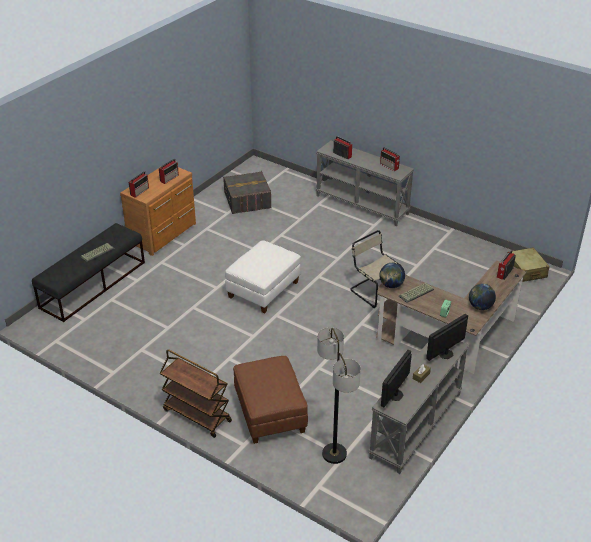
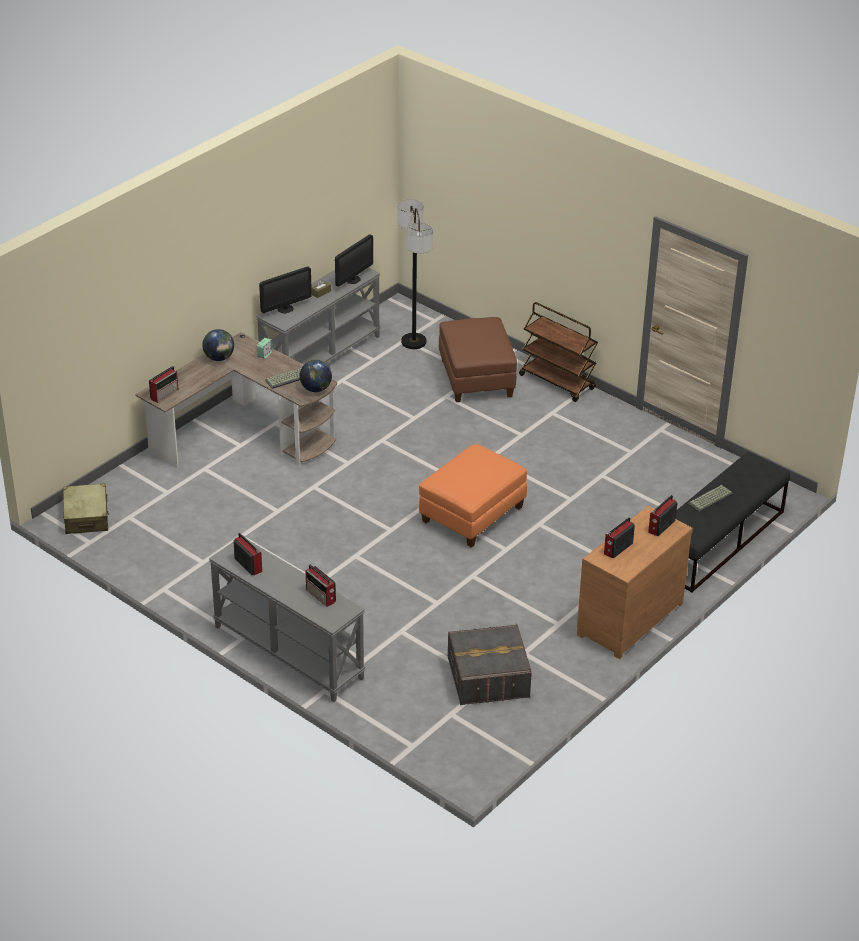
camera: 175 degrees left, 0 degrees up
white ottoman [225,240,301,314] -> orange ottoman [419,444,527,548]
beige chair [351,230,404,308] -> none

